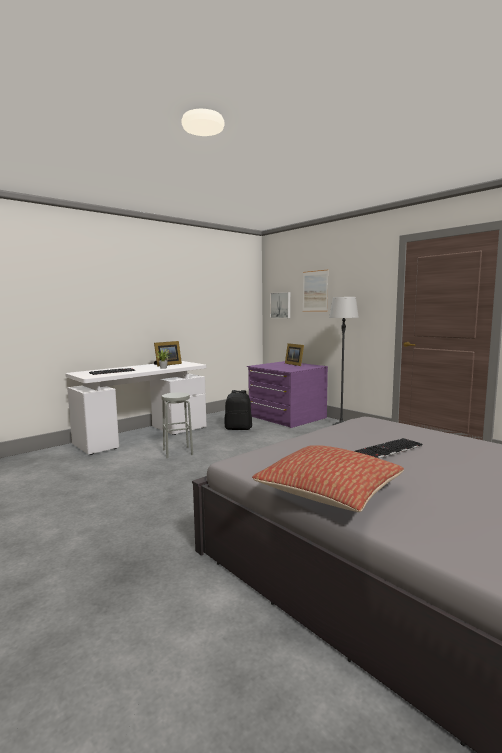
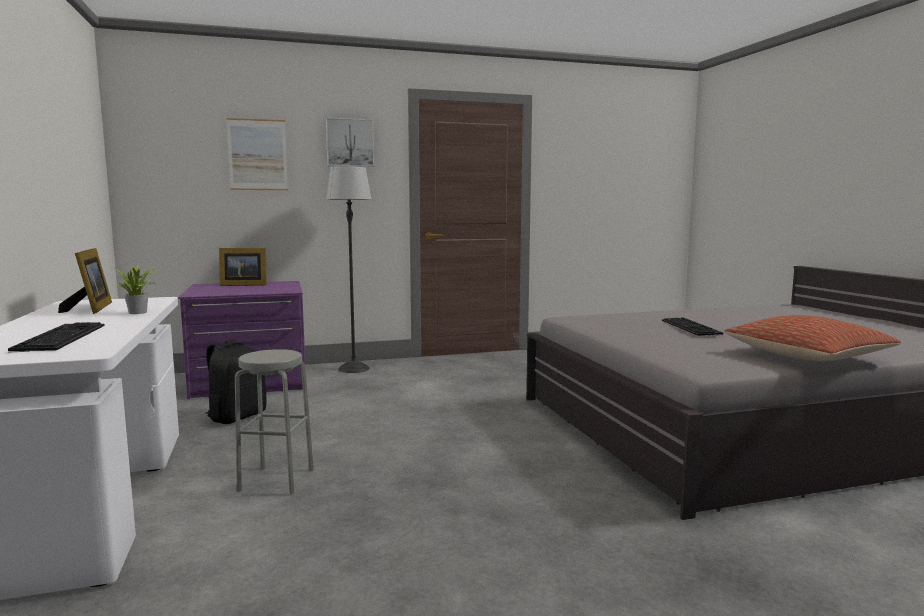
camera: 65 degrees left, 0 degrees up
picture [270,292,290,318] -> picture moved to [326,118,374,167]

